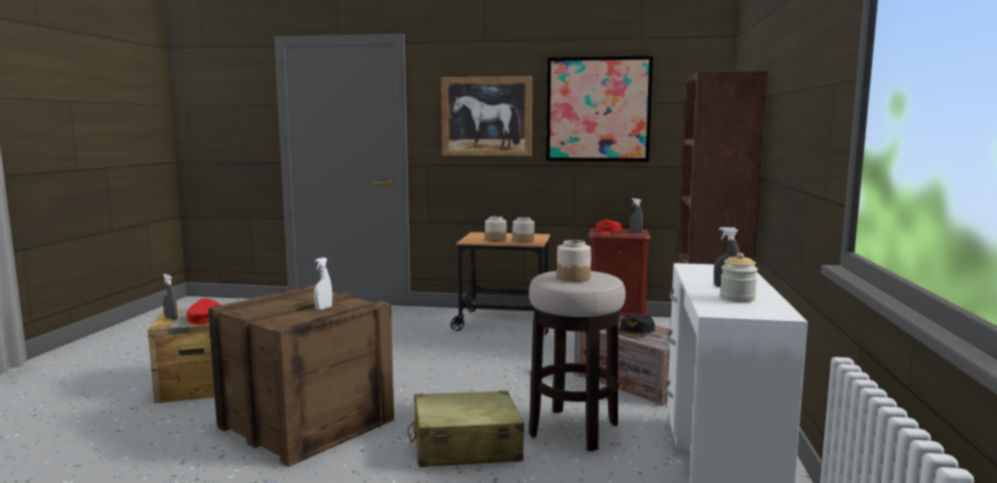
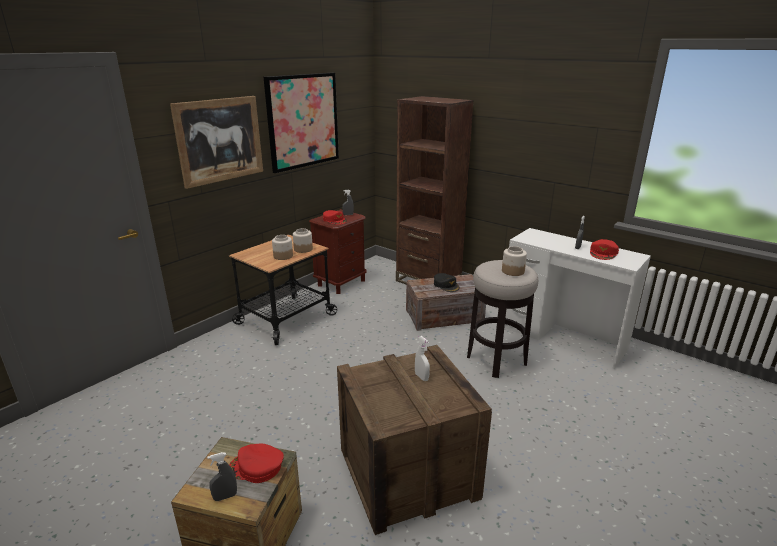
camera: 60 degrees left, 15 degrees up
beige suitcase [407,391,524,467] -> none
jar [720,253,758,302] -> red cap [590,239,619,260]

